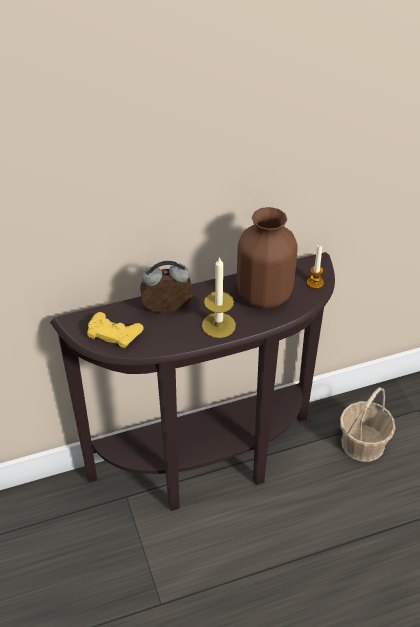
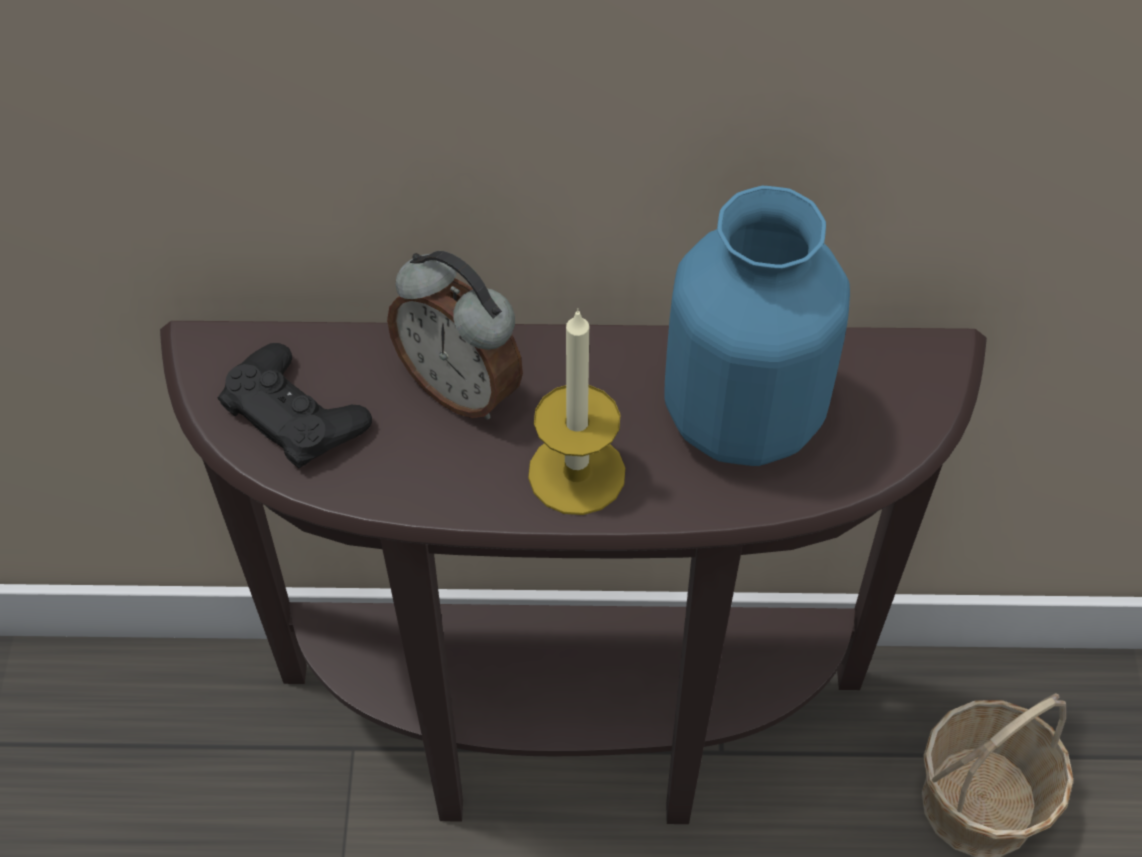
camera: 20 degrees right, 10 degrees up
yellow game controller [87,312,144,349] -> black game controller [218,343,372,468]
alarm clock [140,261,193,313] -> alarm clock turned 150 degrees counterclockwise [387,251,523,420]
brown vase [237,207,298,308] -> blue vase [664,186,850,466]
candle [307,245,324,289] -> none

